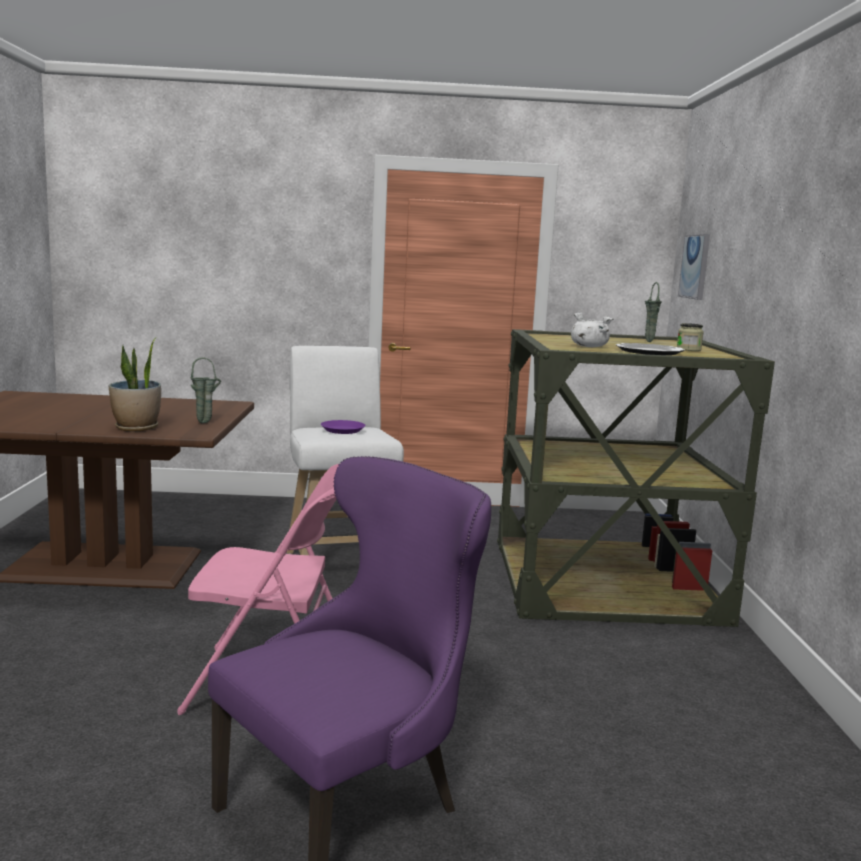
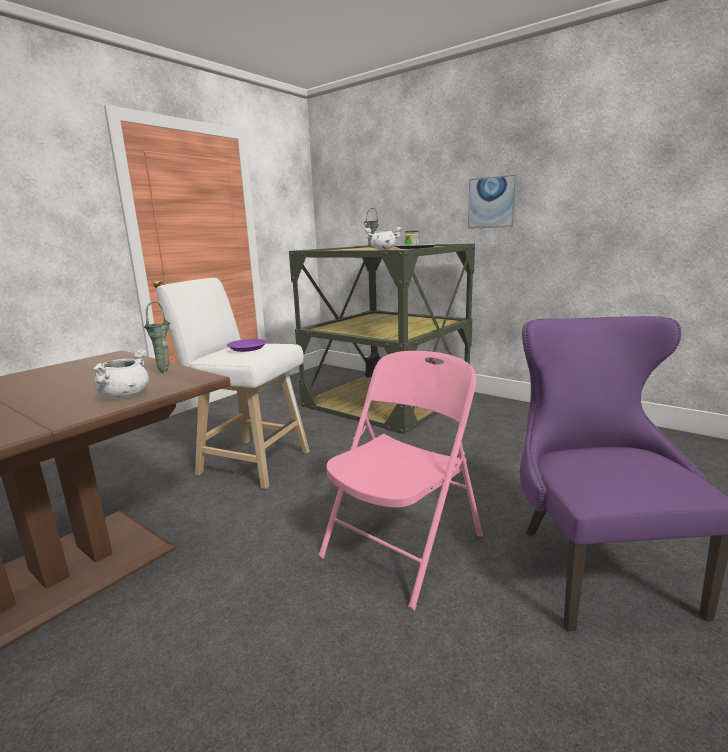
camera: 50 degrees left, 5 degrees up
potted plant [109,337,161,432] -> white cooking pot [92,349,149,398]
picture [678,234,710,300] -> picture moved to [468,174,517,229]

